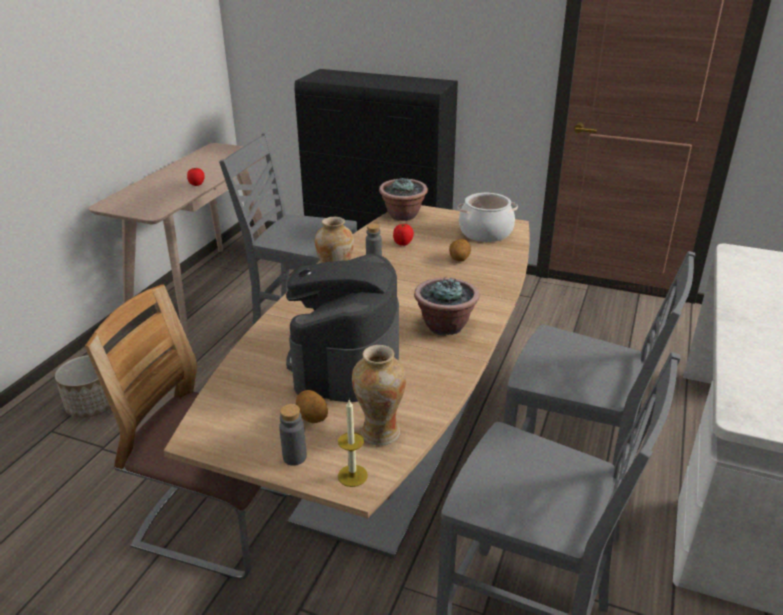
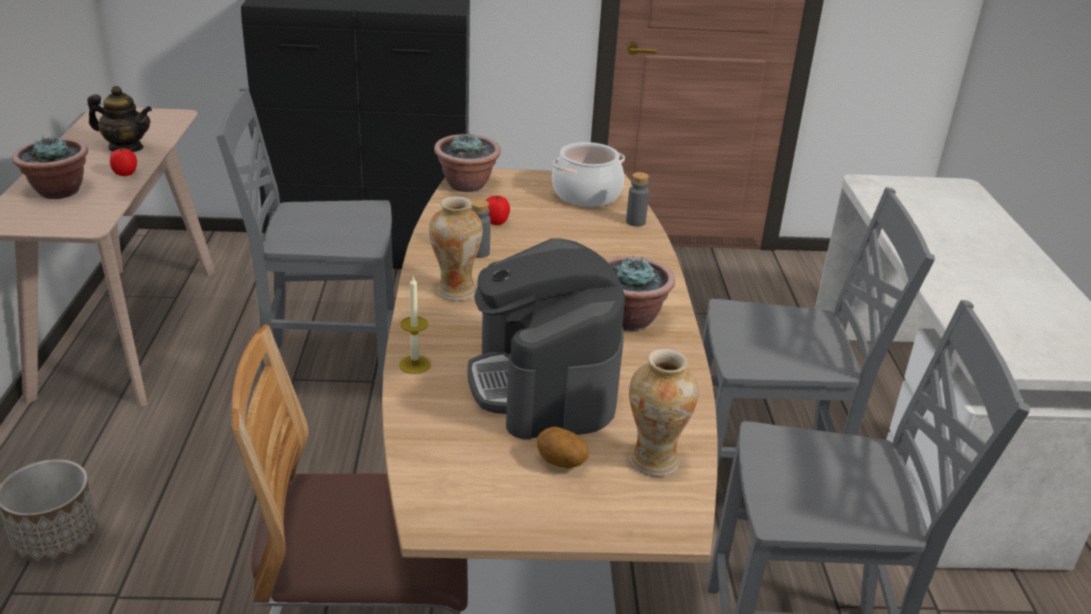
camera: 25 degrees left, 0 degrees up
grey bottle [279,404,307,466] -> grey bottle moved to [626,172,649,227]
candle [338,400,368,487] -> candle moved to [399,275,431,374]
potato [449,239,471,261] -> none
none -> potted plant [12,135,88,199]
none -> teapot [87,86,152,152]

